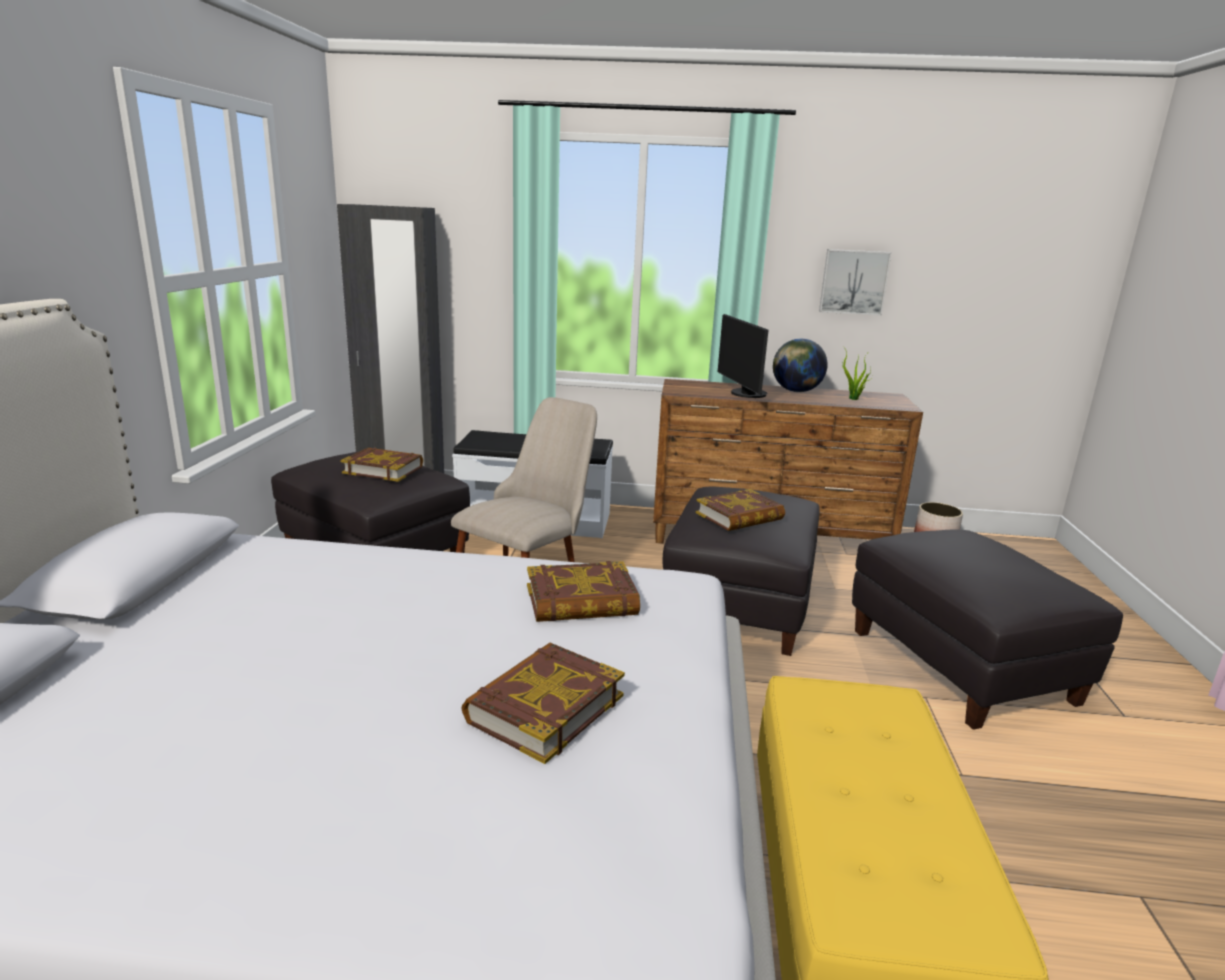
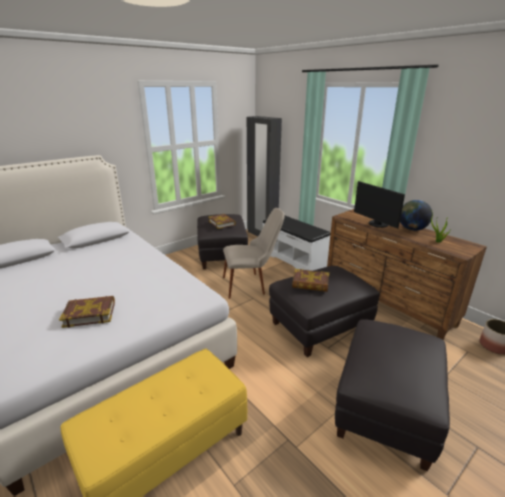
camera: 45 degrees right, 5 degrees up
book [527,561,640,622] -> none
monitor [718,314,768,398] -> monitor turned 60 degrees counterclockwise [354,181,405,228]
picture [819,249,892,316] -> none

